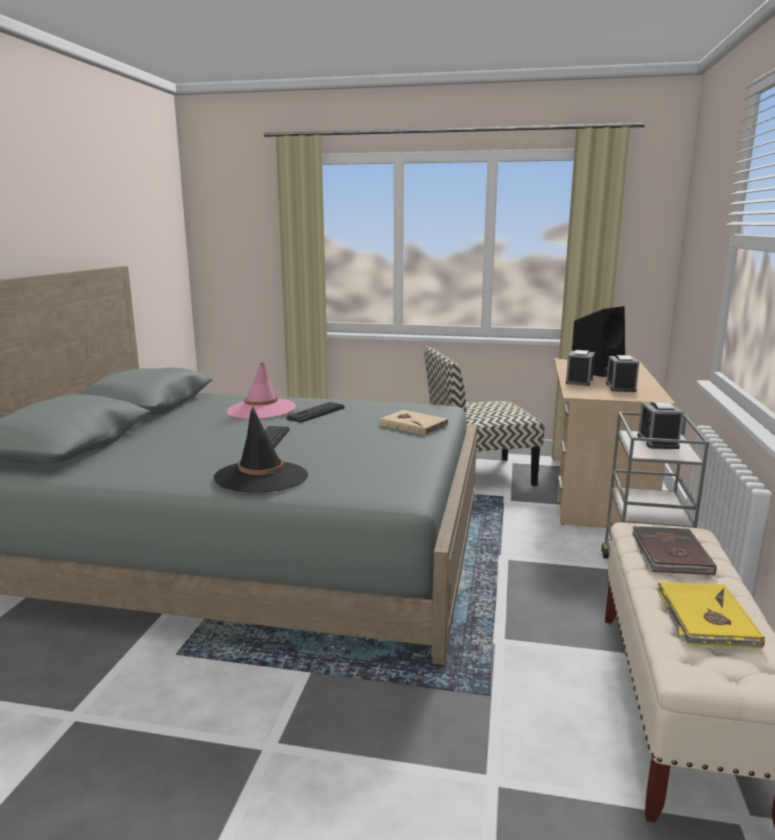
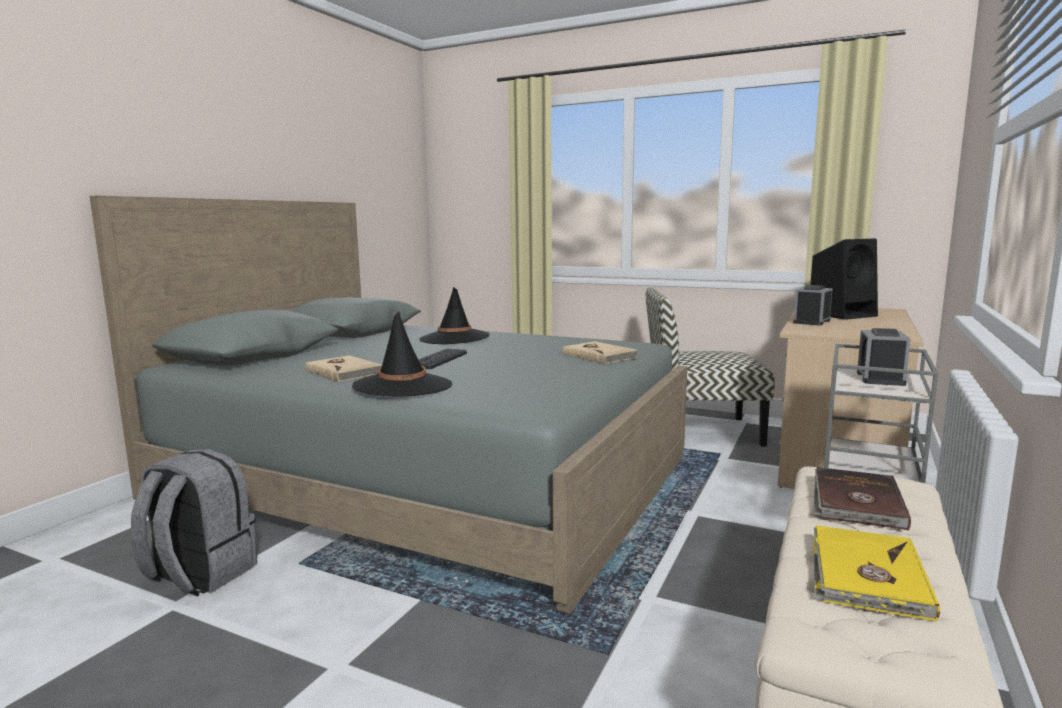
camera: 15 degrees right, 5 degrees down
pink hat [227,362,296,419] -> black hat [419,287,490,344]
keyboard [286,402,345,423] -> none
alarm clock [606,355,639,392] -> none
none -> grey backpack [131,449,257,596]
none -> beige book [305,355,382,382]

